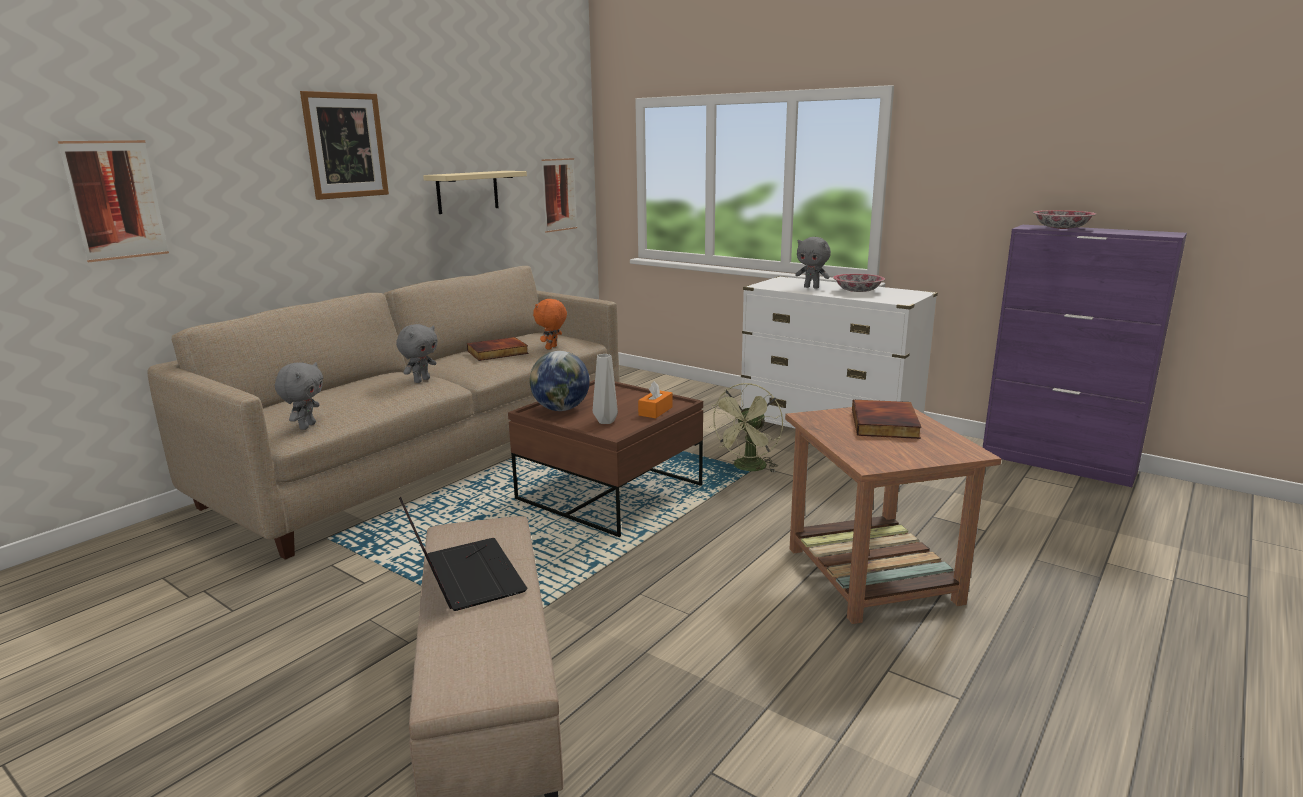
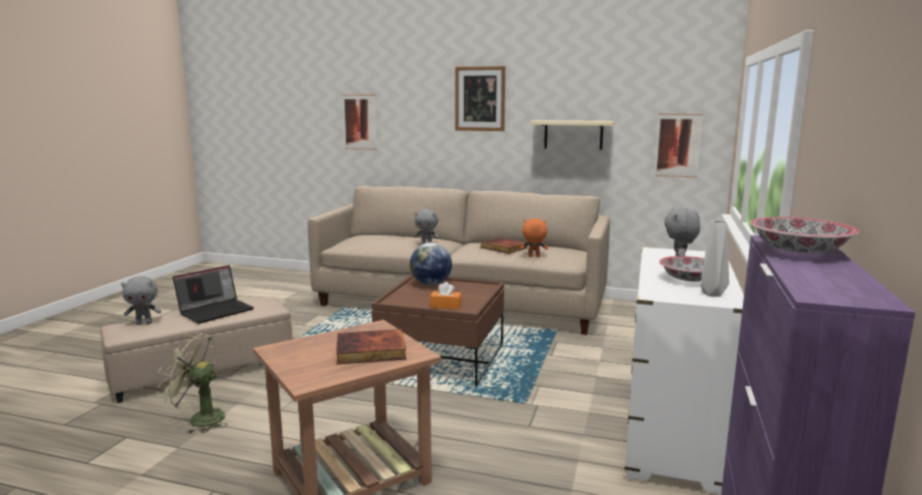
camera: 70 degrees right, 5 degrees down
grey plush toy [275,362,323,430] -> grey plush toy moved to [121,276,161,325]
grey vase [593,354,618,424] -> grey vase moved to [701,220,729,297]
green fan [710,383,783,473] -> green fan moved to [157,332,228,434]

